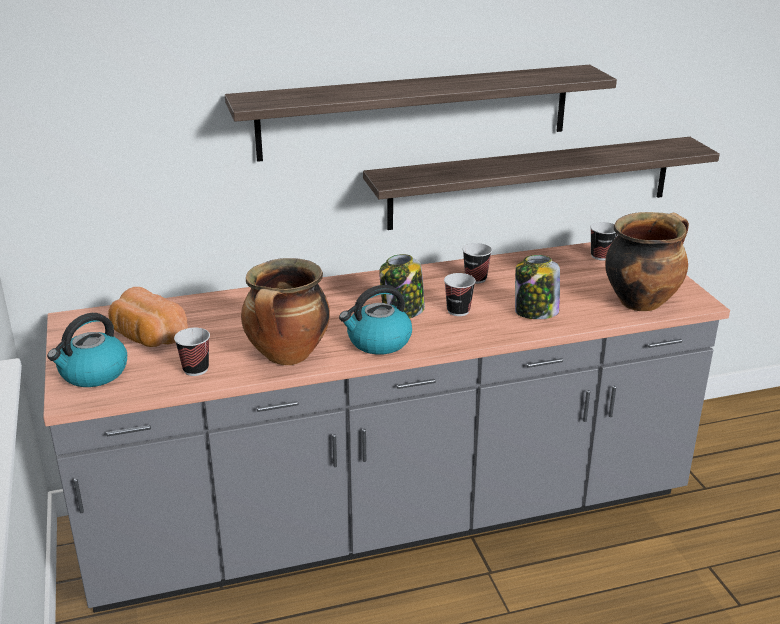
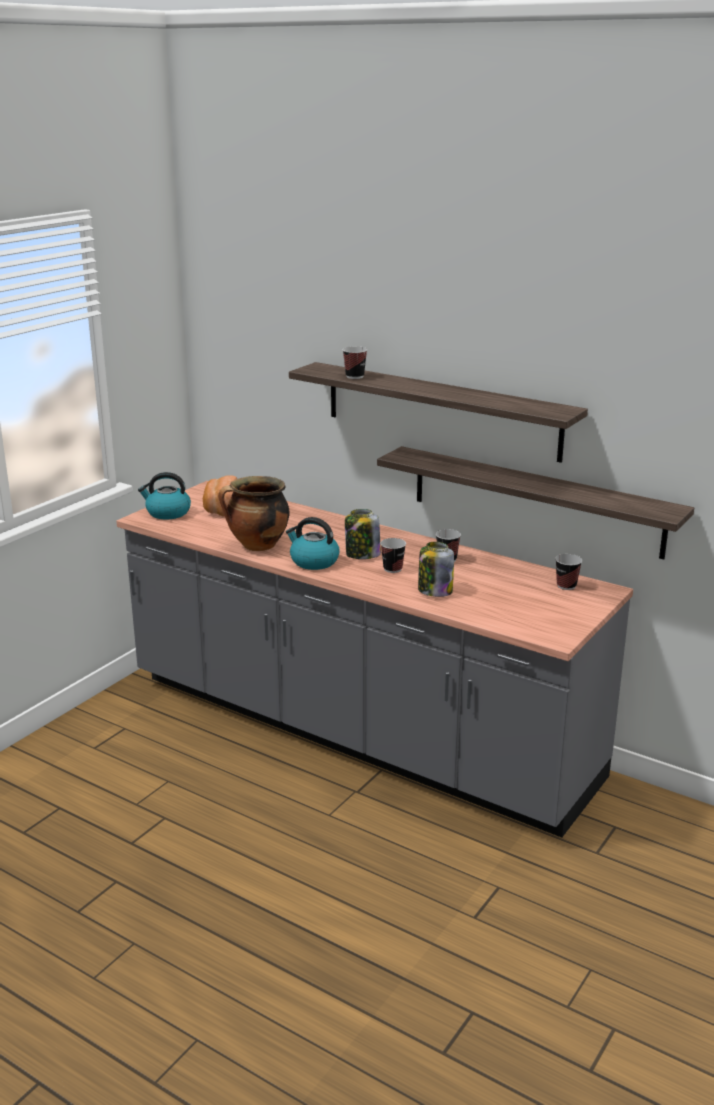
camera: 50 degrees right, 5 degrees down
cup [174,328,210,376] -> cup moved to [342,346,367,379]
cooking pot [605,212,689,311] -> none

